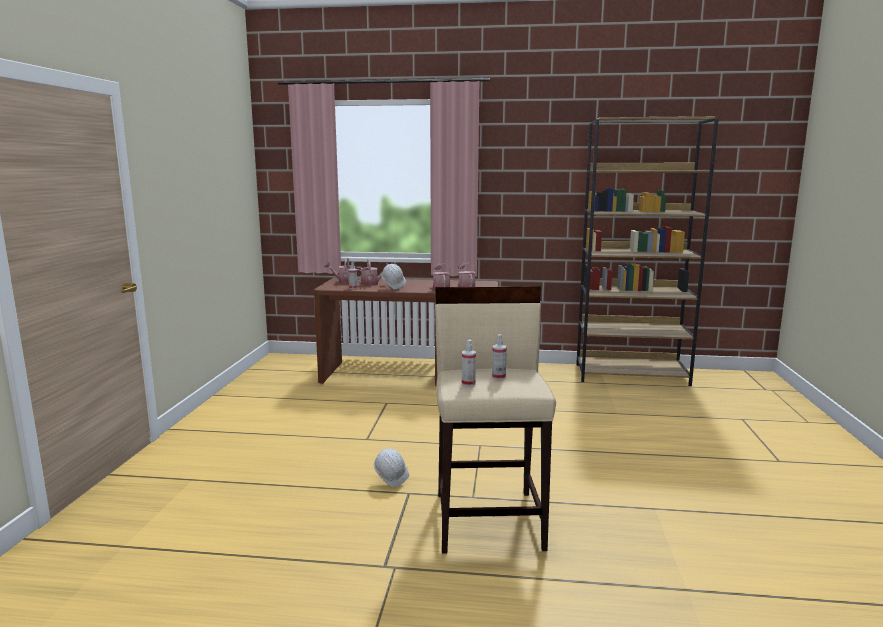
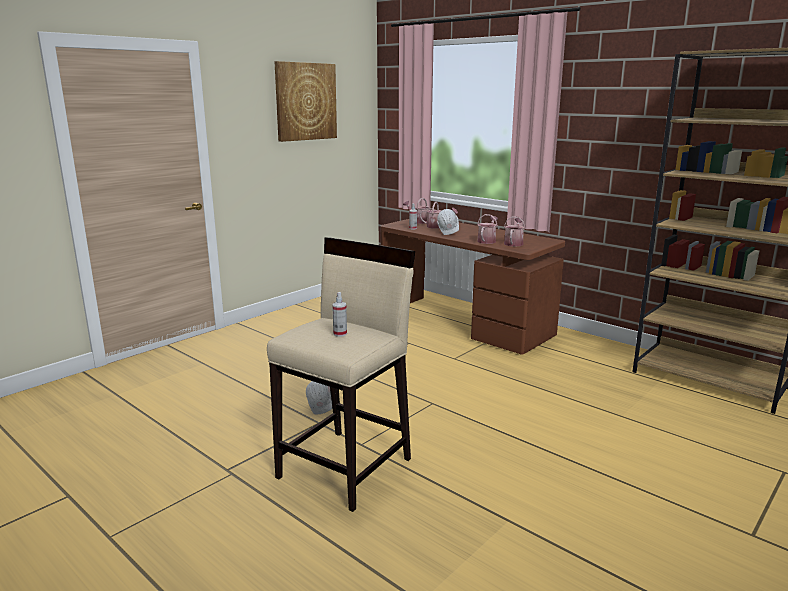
camera: 35 degrees right, 5 degrees up
spray bottle [462,340,476,386] -> none
none -> picture [274,61,337,142]

